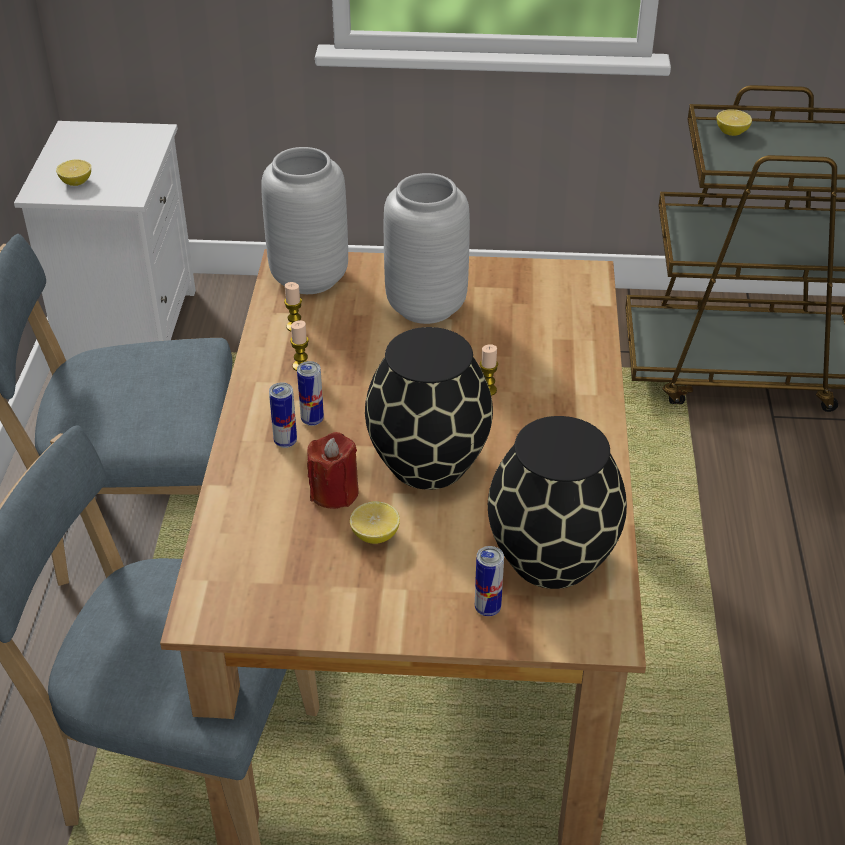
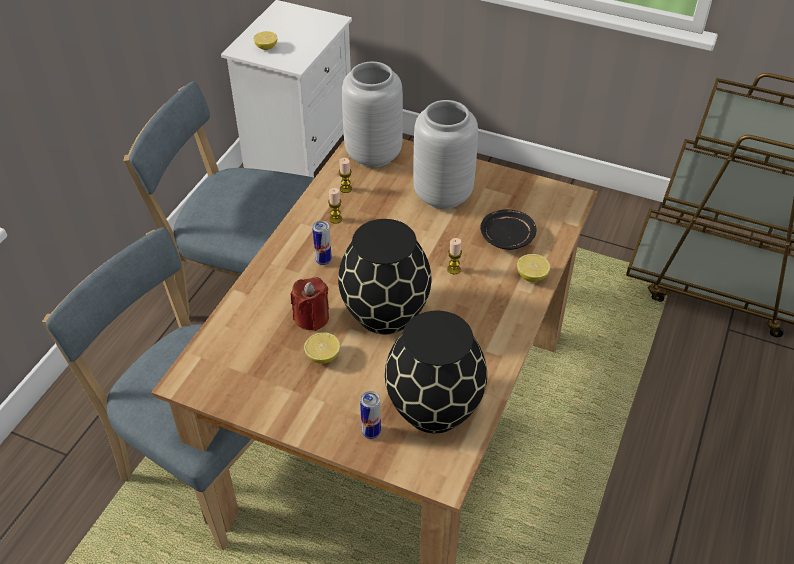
camera: 20 degrees right, 5 degrees up
can [269,382,297,448] -> none
lemon [717,109,752,136] -> lemon moved to [517,254,550,282]
none -> black plate [480,209,537,250]

